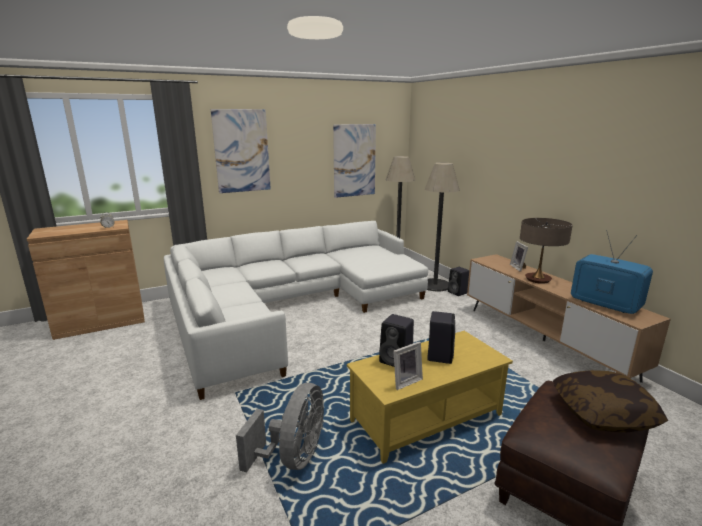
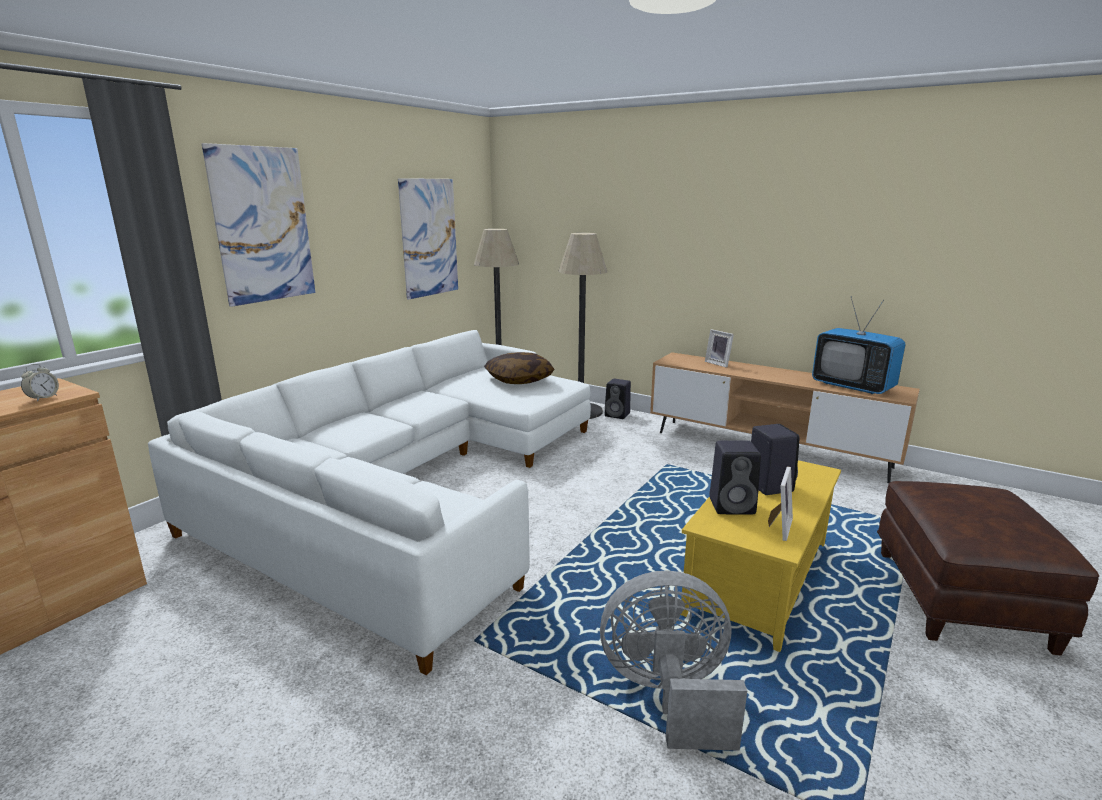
camera: 30 degrees left, 0 degrees up
grey fan [236,383,324,472] -> grey fan turned 75 degrees counterclockwise [600,571,747,751]
table lamp [520,218,573,284] -> none
pillow [553,370,668,432] -> pillow moved to [484,352,554,384]
television [571,230,653,314] -> television turned 150 degrees counterclockwise [812,296,906,394]

